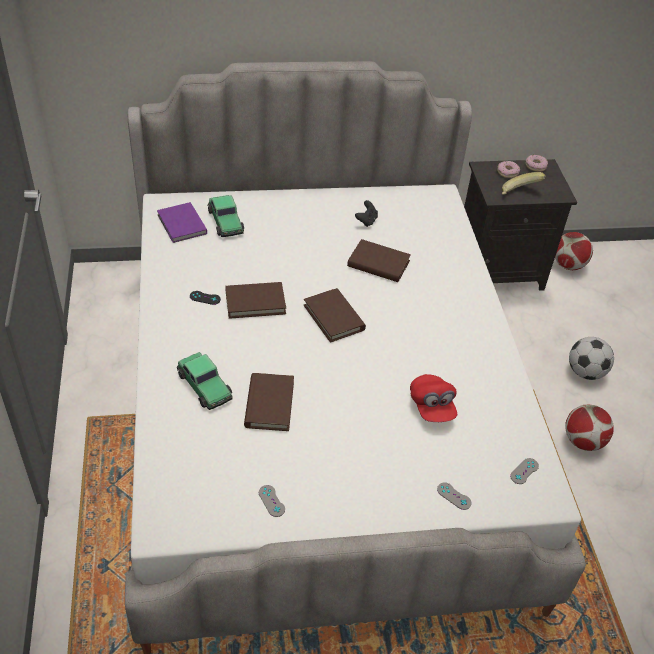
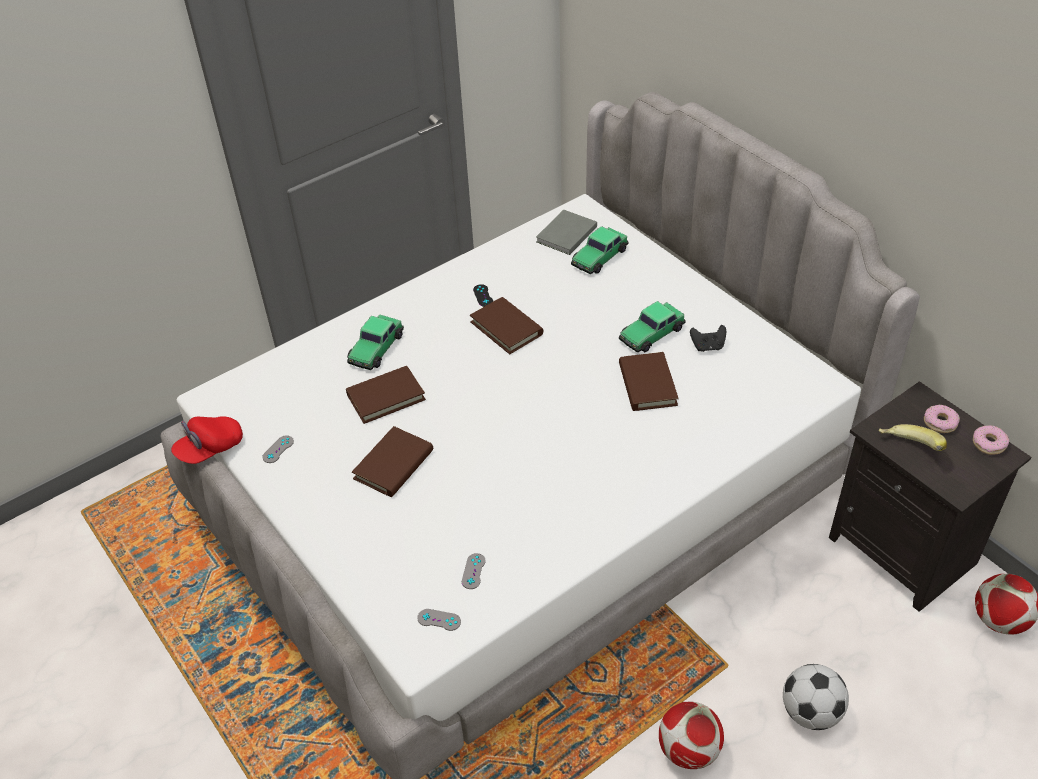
camera: 65 degrees right, 0 degrees up
purple book [157,202,207,243] -> grey book [536,210,597,255]
brown book [304,288,366,343] -> brown book moved to [352,426,433,497]
red cap [410,374,457,422] -> red cap moved to [171,416,243,464]
grey game controller [437,482,472,510] -> grey game controller moved to [462,553,486,589]
none -> toy car [619,301,686,352]

